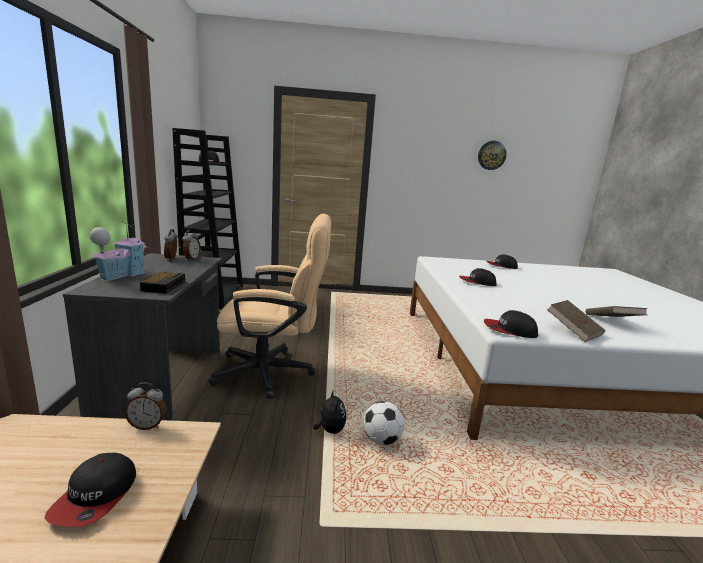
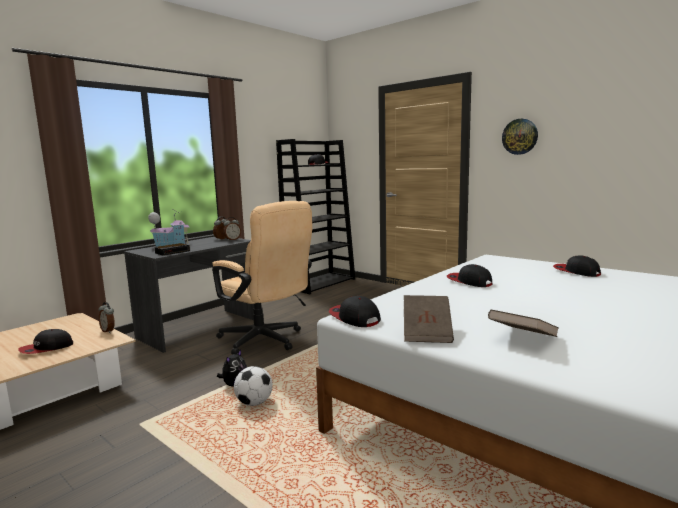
camera: 45 degrees right, 5 degrees down
wall clock [478,141,506,170] -> wall clock moved to [502,119,538,155]

